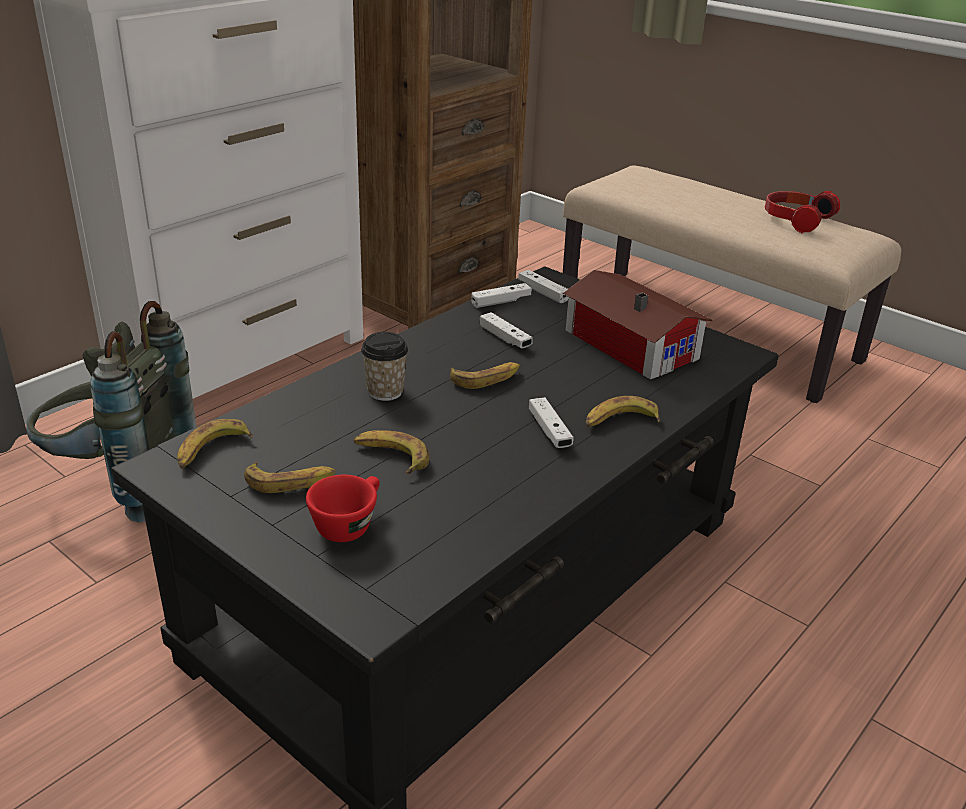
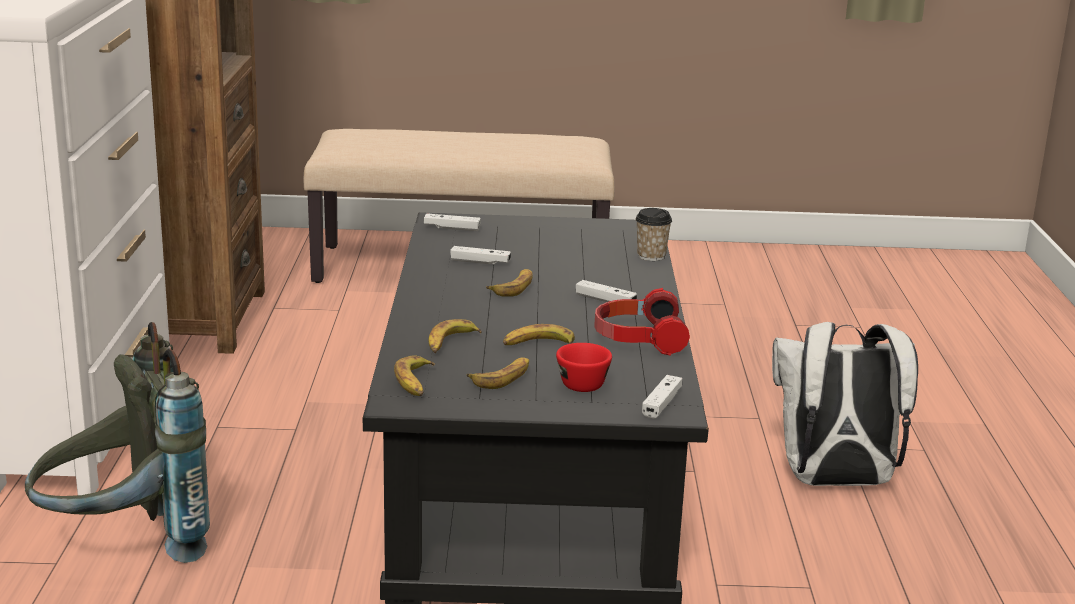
camera: 40 degrees left, 10 degrees down
cup [361,332,408,401] -> cup moved to [636,208,672,261]
white game controller [471,283,532,308] -> white game controller moved to [642,375,682,419]
toy house [563,270,713,380] -> none
banana [586,396,660,427] -> banana moved to [428,319,481,353]
headphones [765,191,840,234] -> headphones moved to [594,288,690,356]
none -> white backpack [772,322,918,486]

